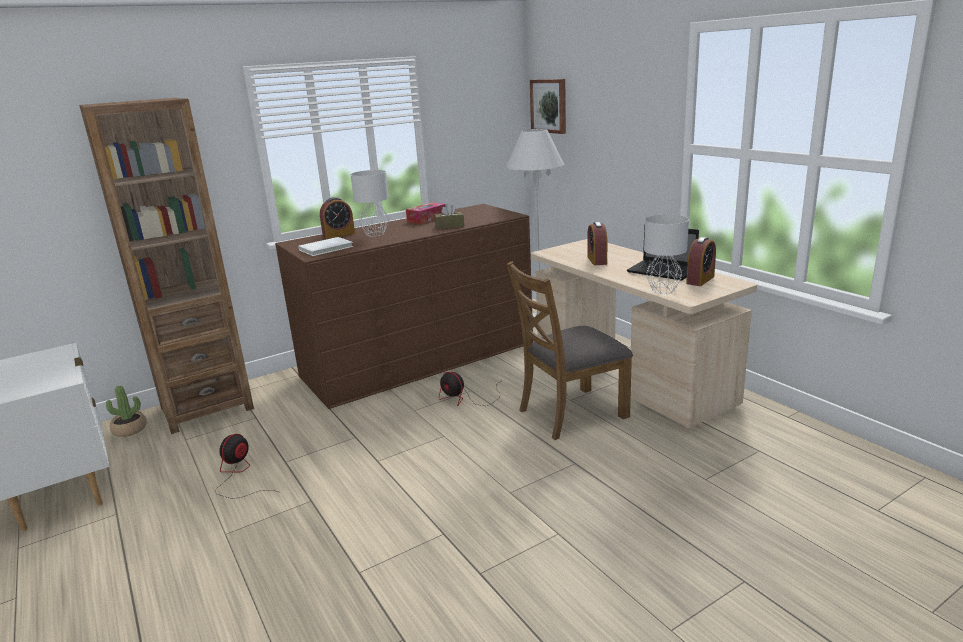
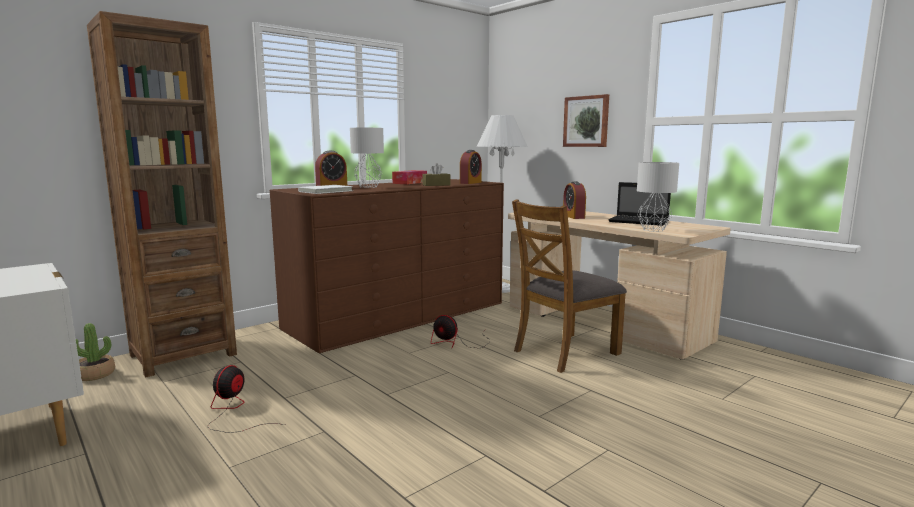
camera: 10 degrees left, 10 degrees down
picture [530,79,566,134] -> picture moved to [563,94,609,147]
alarm clock [686,237,716,286] -> alarm clock moved to [460,150,482,184]

